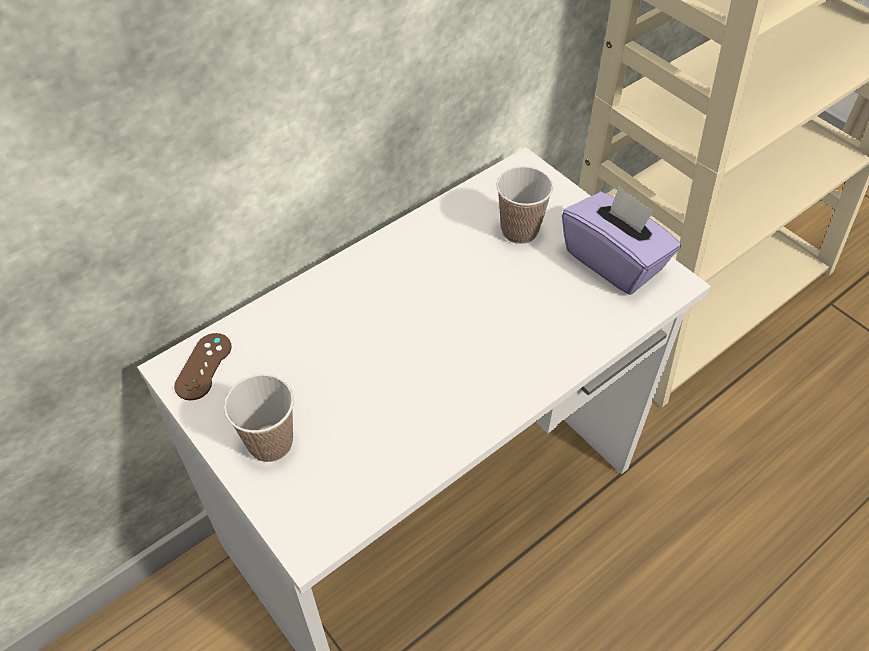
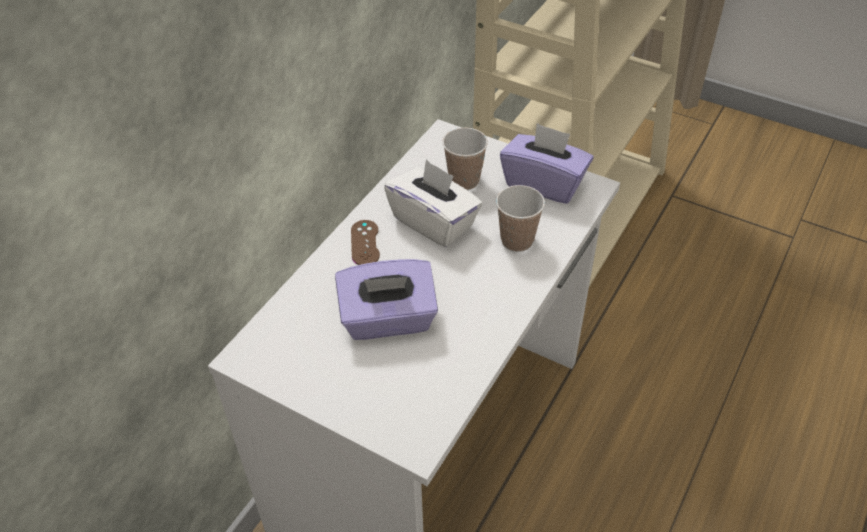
camera: 20 degrees left, 5 degrees down
brown game controller [174,333,231,400] -> brown game controller moved to [351,220,380,265]
cup [224,374,294,462] -> cup moved to [496,185,545,252]
none -> purple tissue box [335,259,438,340]
none -> white tissue box [384,159,482,247]

